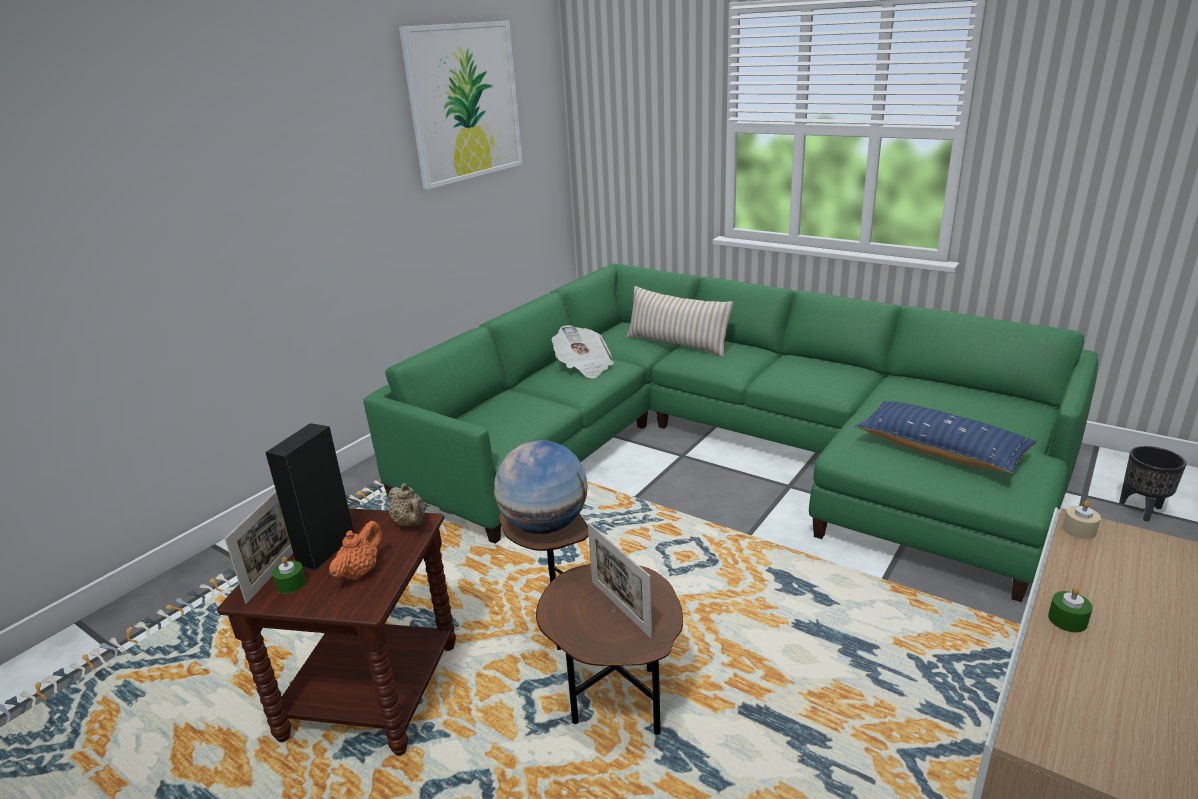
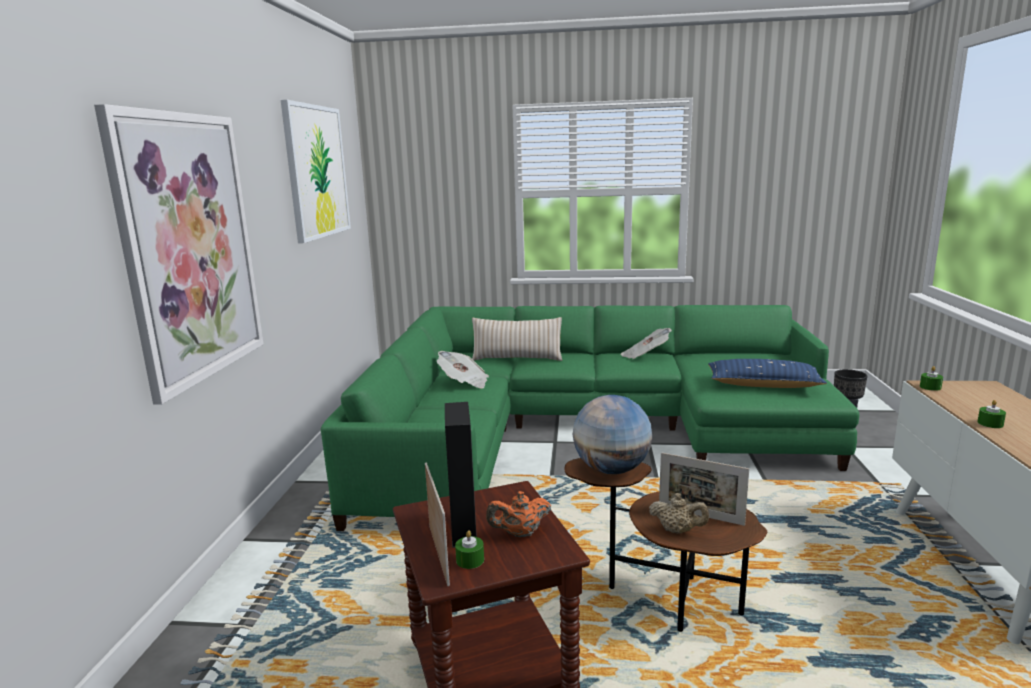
camera: 30 degrees left, 10 degrees down
orange teapot [329,521,382,580] -> orange teapot turned 105 degrees counterclockwise [486,491,551,537]
beige teapot [388,483,425,527] -> beige teapot moved to [649,493,709,534]
beige candle [1063,500,1101,539] -> green candle [920,366,943,391]
none -> picture [94,104,264,405]
none -> newspaper [620,328,672,359]

